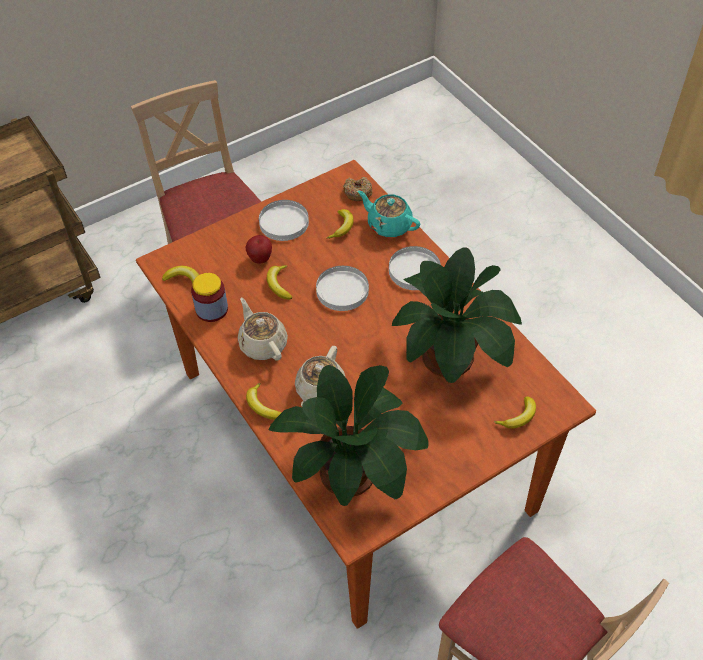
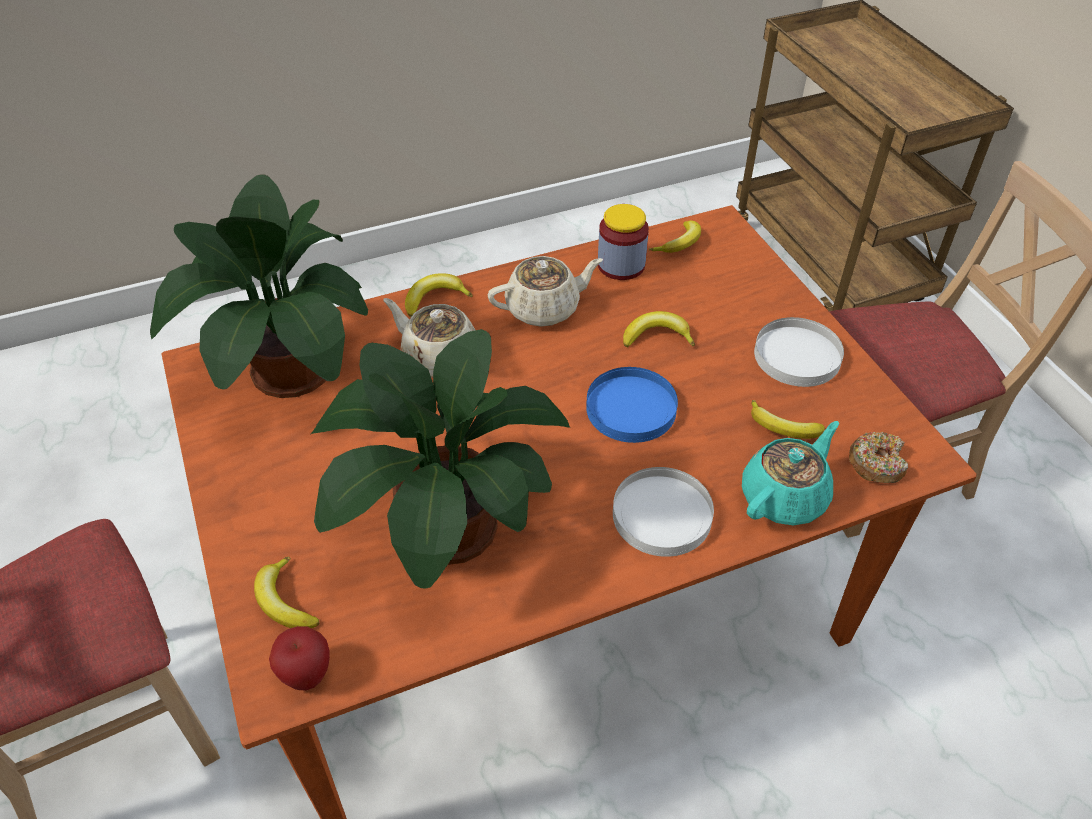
camera: 100 degrees right, 5 degrees down
apple [246,235,272,264] -> apple moved to [269,626,330,690]
white plate [316,266,369,311] -> blue plate [586,367,678,443]

